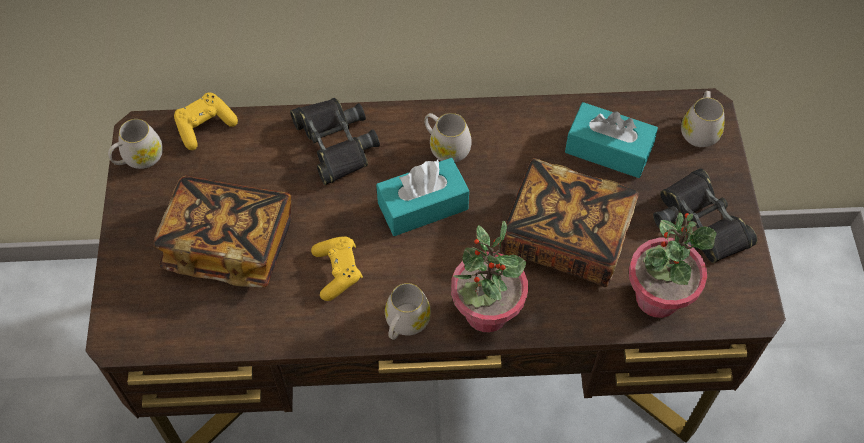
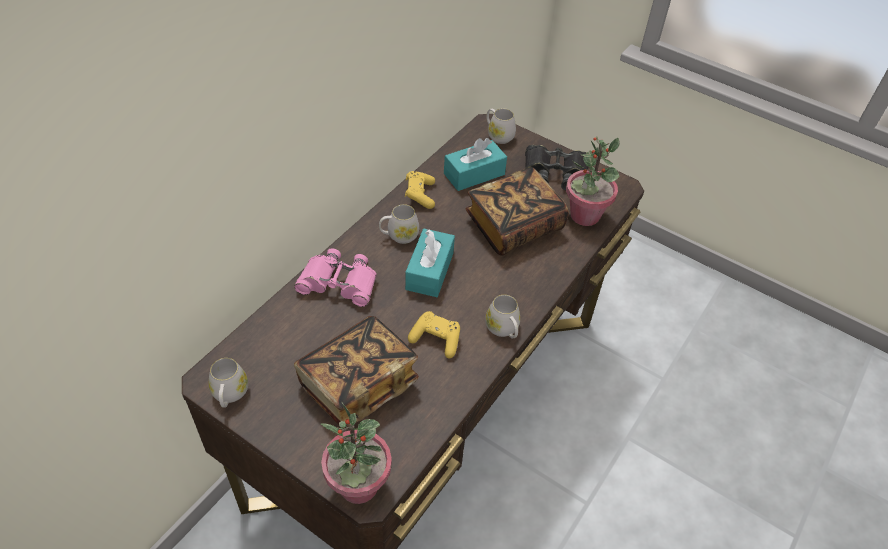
camera: 55 degrees left, 10 degrees down
yellow game controller [174,93,238,150] -> yellow game controller moved to [405,171,435,209]
black binoculars [290,98,380,185] -> pink binoculars [294,248,377,307]
potted plant [451,221,528,332] -> potted plant moved to [321,402,392,504]

